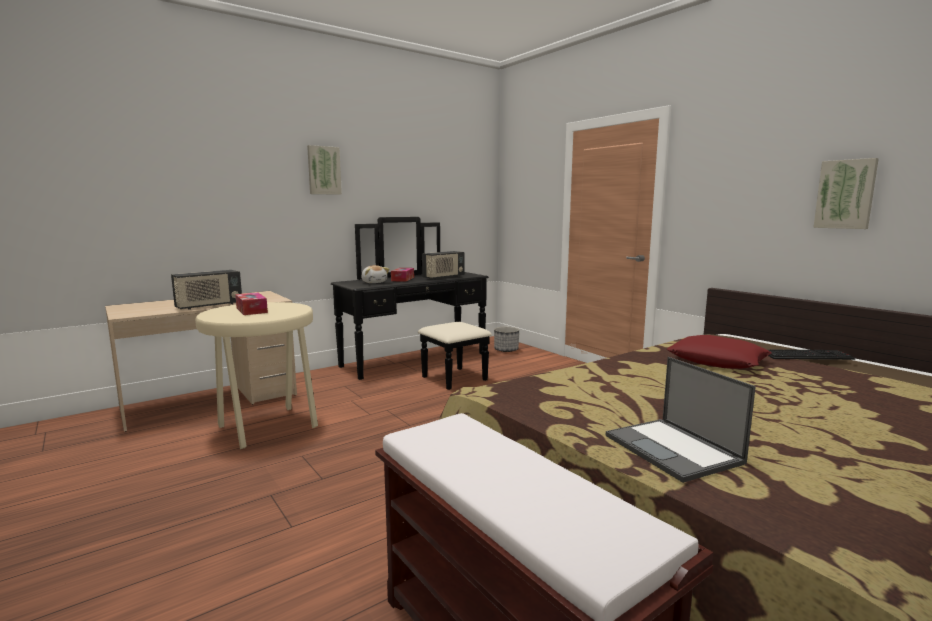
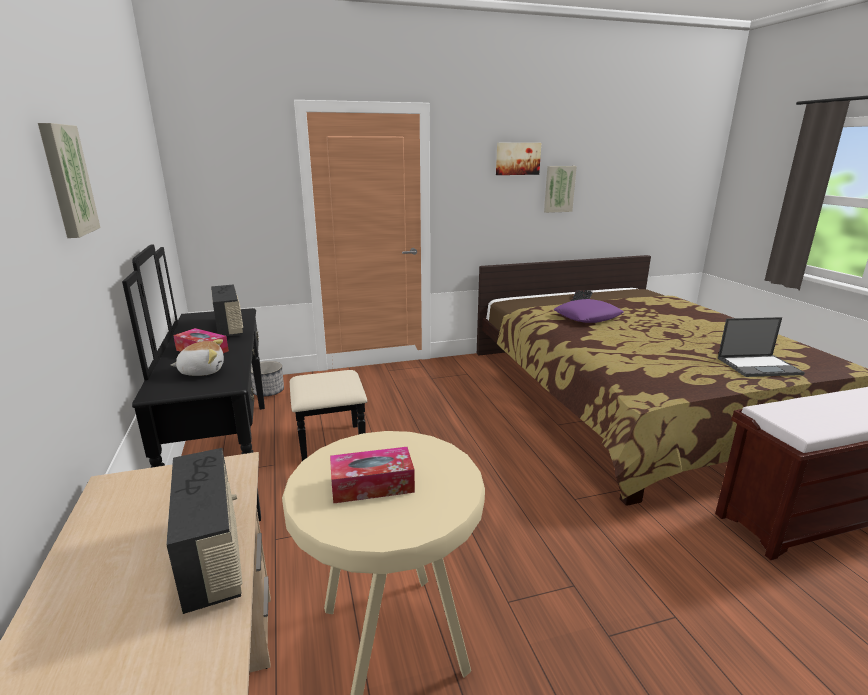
camera: 70 degrees left, 10 degrees up
red pillow [667,335,771,369] -> purple pillow [553,299,624,323]
none -> picture [496,143,541,175]

